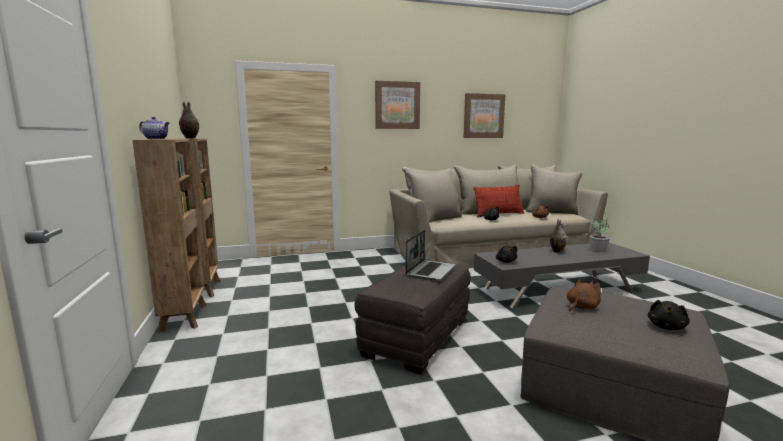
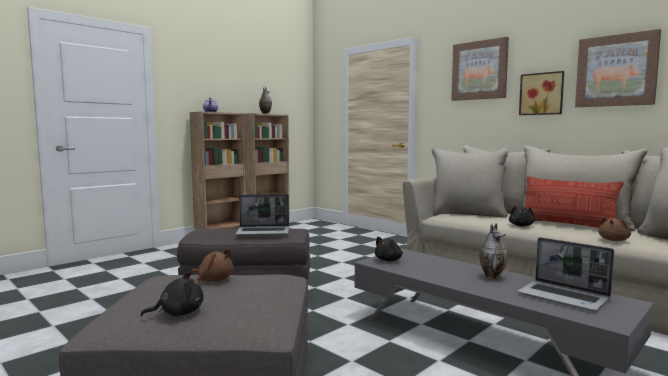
camera: 60 degrees right, 5 degrees down
potted plant [589,218,610,252] -> laptop [518,237,614,311]
black plush toy [648,300,690,330] -> black plush toy turned 150 degrees clockwise [140,272,203,317]
none -> picture [519,71,564,115]

